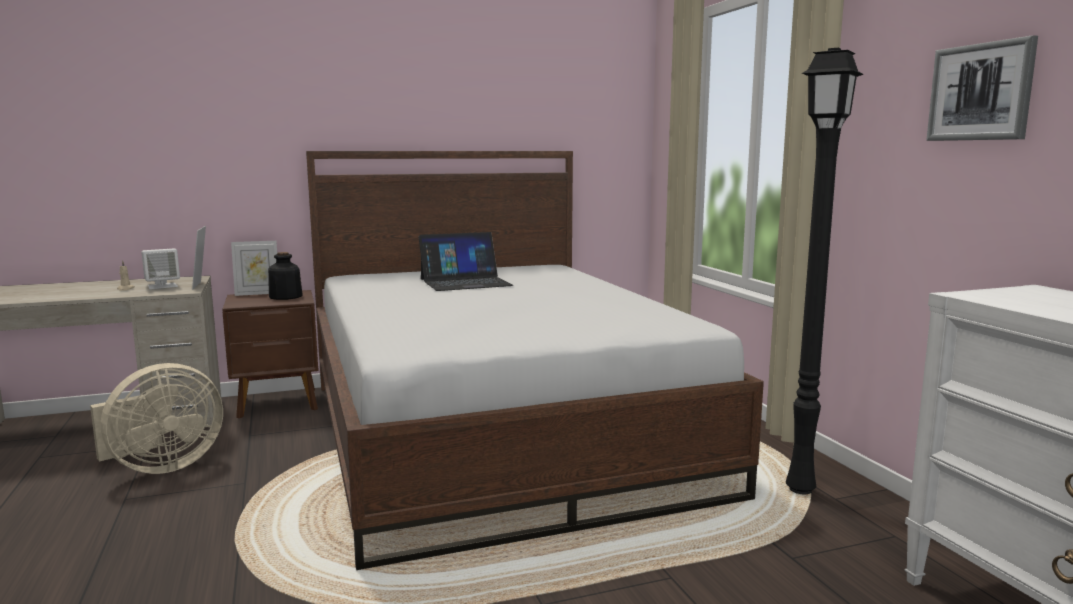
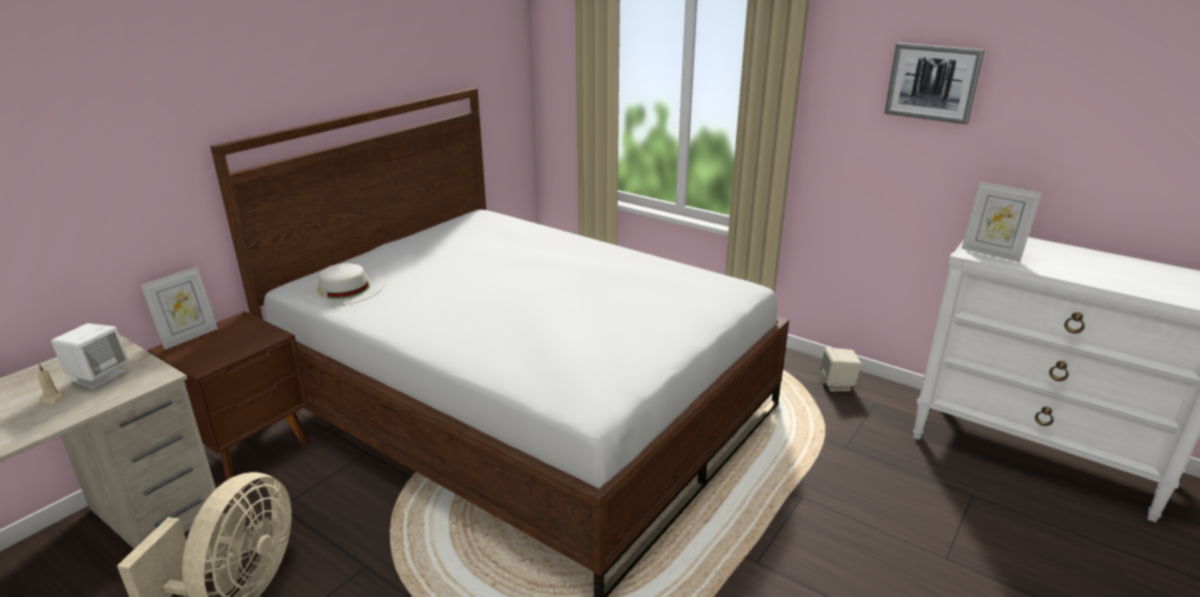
camera: 35 degrees left, 15 degrees up
picture frame [192,226,206,290] -> picture frame moved to [961,182,1041,262]
bottle [268,252,303,300] -> none
laptop [419,232,513,291] -> none
black floor lamp [786,48,864,494] -> none
none -> white hat [302,263,385,306]
none -> beige speaker [820,347,862,392]

